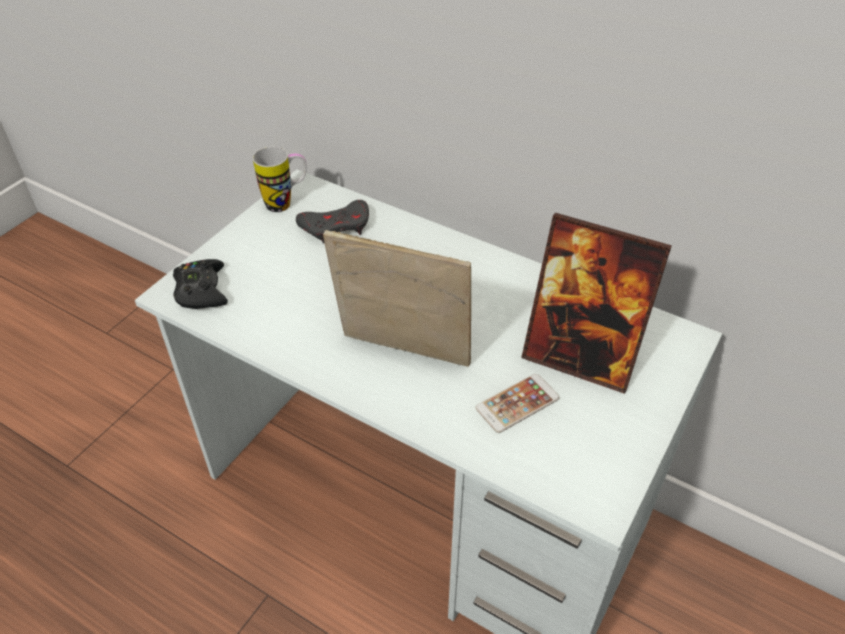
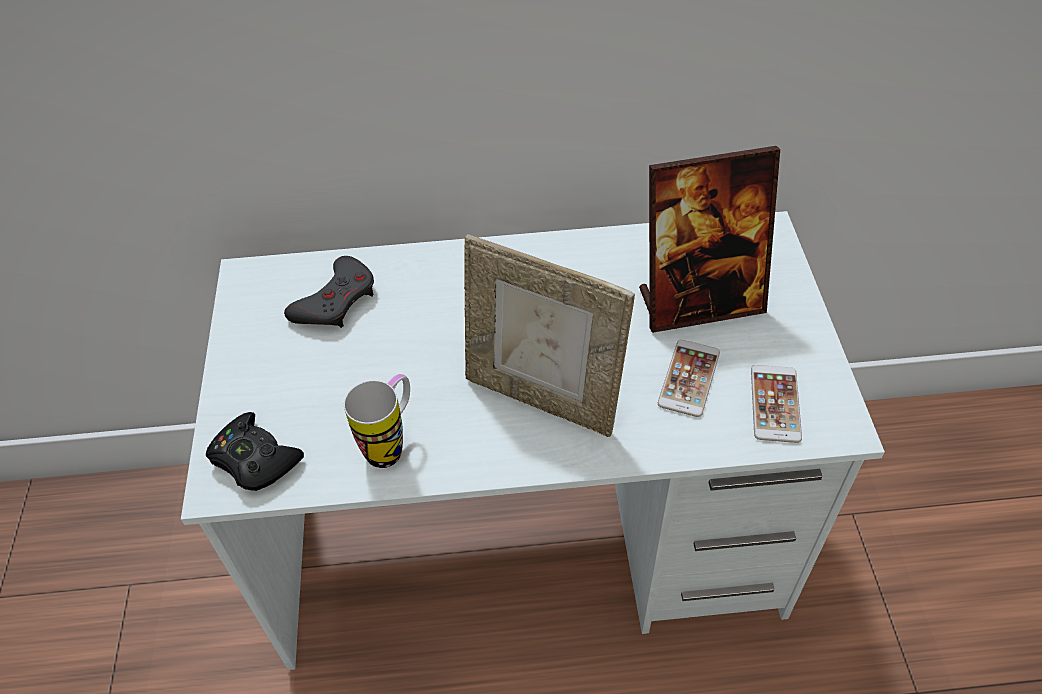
camera: 35 degrees left, 5 degrees up
mug [253,147,307,212] -> mug moved to [344,374,410,468]
picture frame [323,230,471,367] -> picture frame turned 135 degrees counterclockwise [464,234,635,437]
none -> phone [751,365,802,443]

